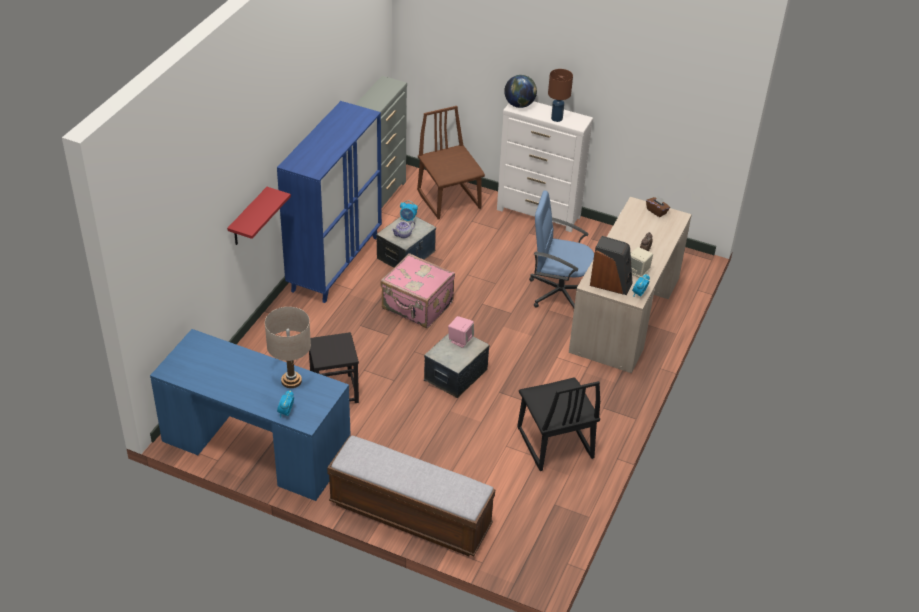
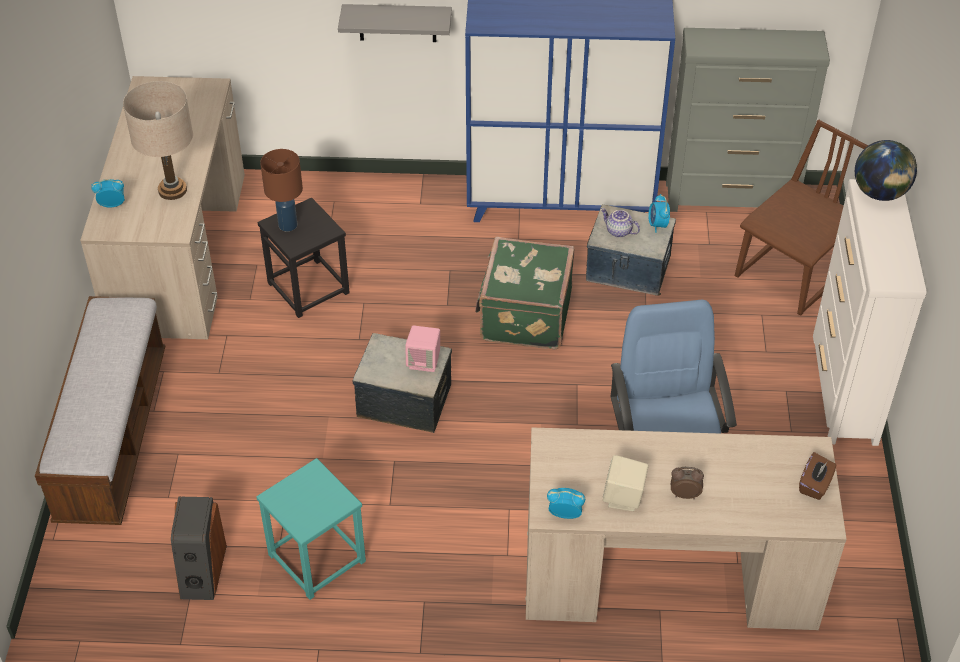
camera: 70 degrees right, 5 degrees up
blue desk [150,329,351,501] -> beige desk [80,76,245,339]
red shelf [227,187,291,245] -> grey shelf [338,4,452,42]
pink suitcase [380,253,455,328] -> green suitcase [475,237,575,350]
black chair [517,377,600,471] -> turquoise stool [256,458,366,600]
brown table lamp [548,69,573,122] -> brown table lamp moved to [260,149,303,231]
speaker [590,236,633,295] -> speaker moved to [171,497,227,600]

